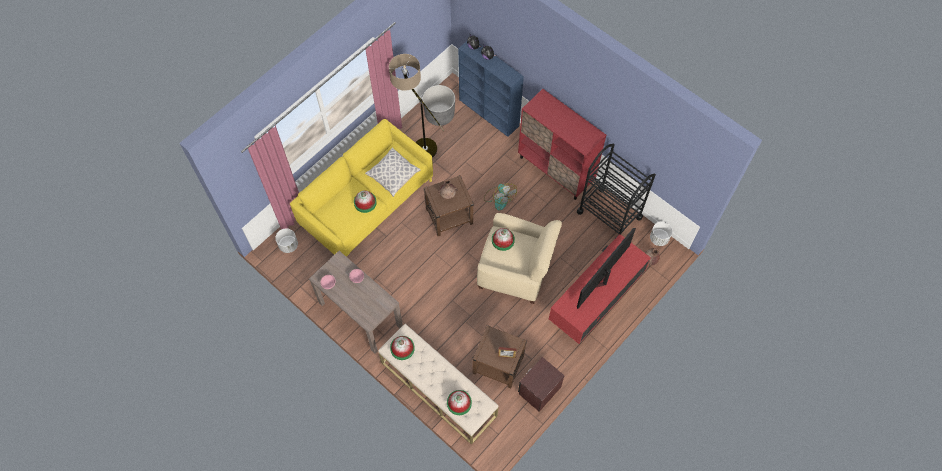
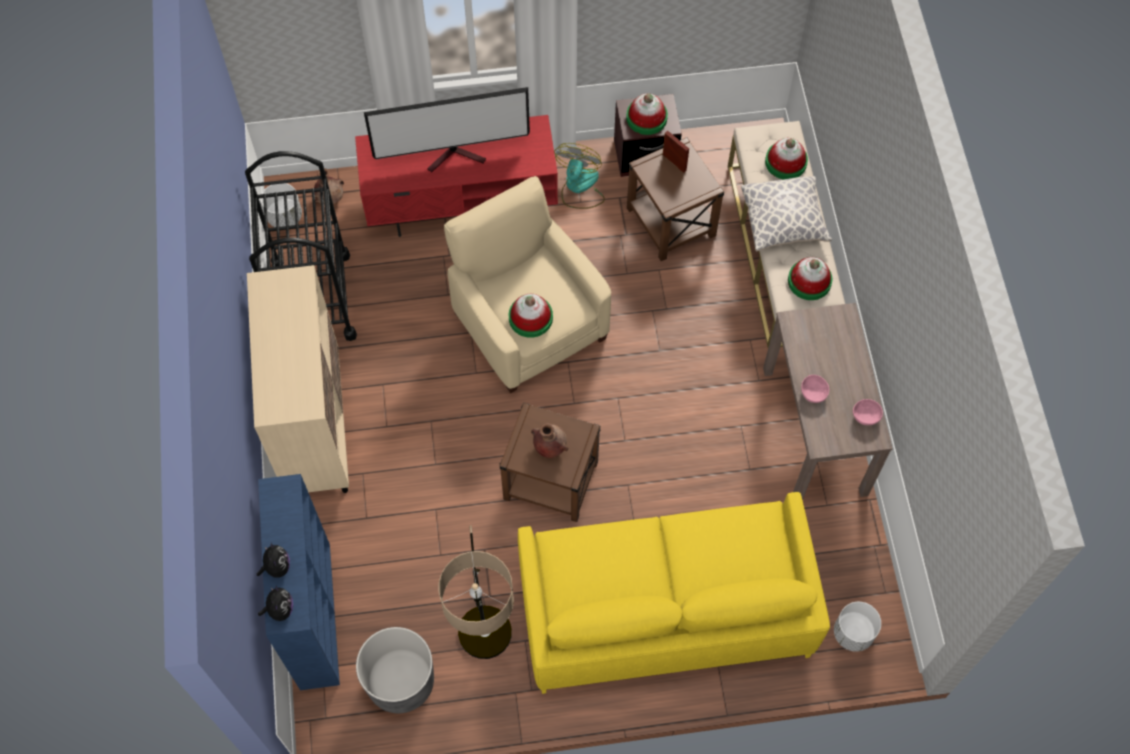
camera: 140 degrees left, 0 degrees up
hat [354,191,377,213] -> hat moved to [626,93,668,135]
pillow [365,148,421,197] -> pillow moved to [741,176,832,252]
fan [484,183,517,210] -> fan moved to [554,143,605,209]
red cabinet [518,89,606,200] -> beige cabinet [247,265,349,493]

